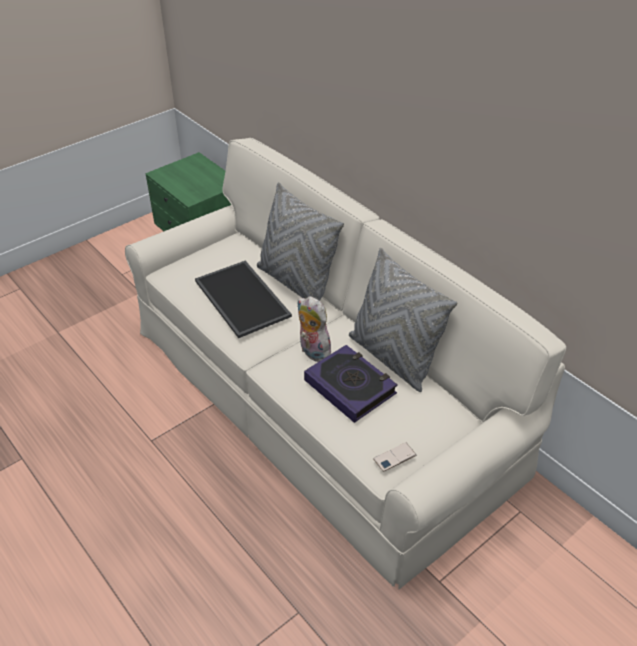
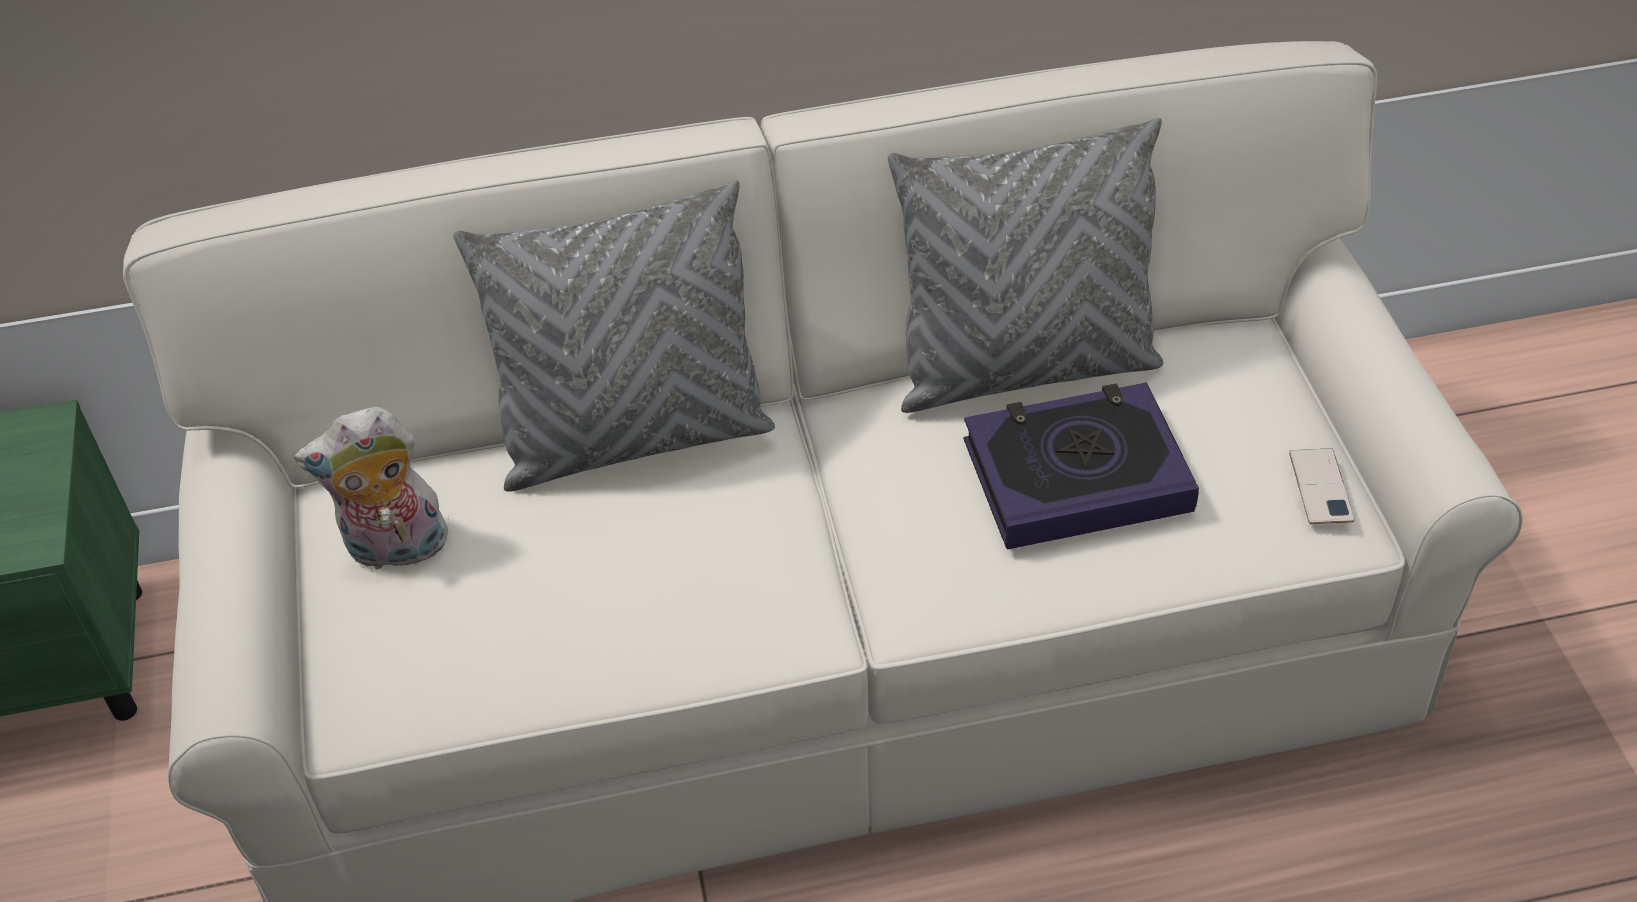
camera: 60 degrees left, 5 degrees up
tray [195,261,292,338] -> none
plush toy [298,296,331,362] -> plush toy moved to [294,407,448,571]

